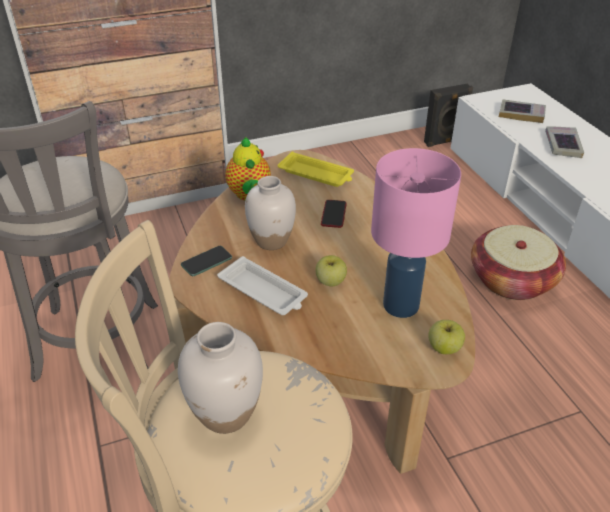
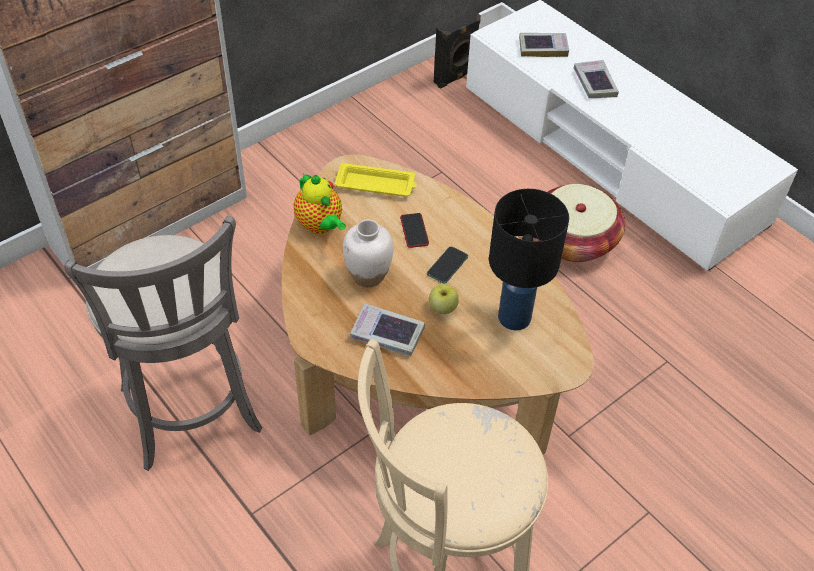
camera: 20 degrees left, 10 degrees up
white vase [178,322,263,434] -> none
phone [181,246,232,276] -> phone moved to [427,247,468,284]
white tray [217,256,308,315] -> book [350,303,425,356]
pink table lamp [371,148,461,318] -> black table lamp [489,189,569,330]
apple [428,320,465,354] -> none

